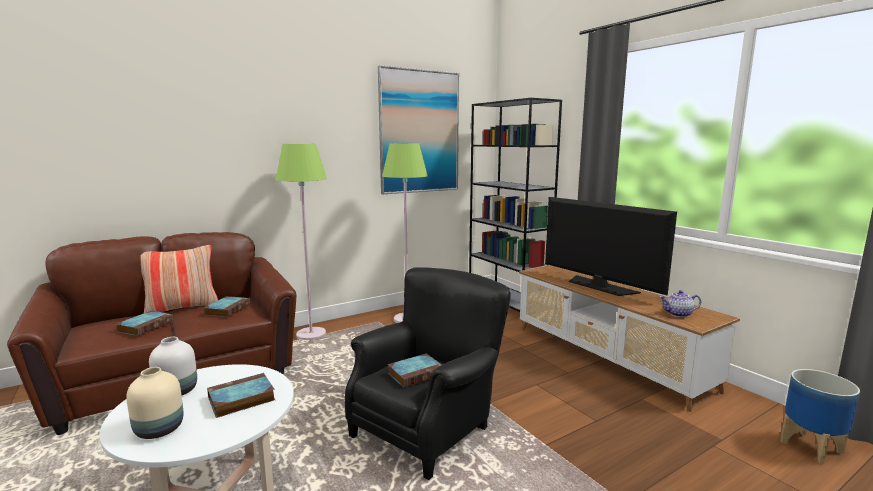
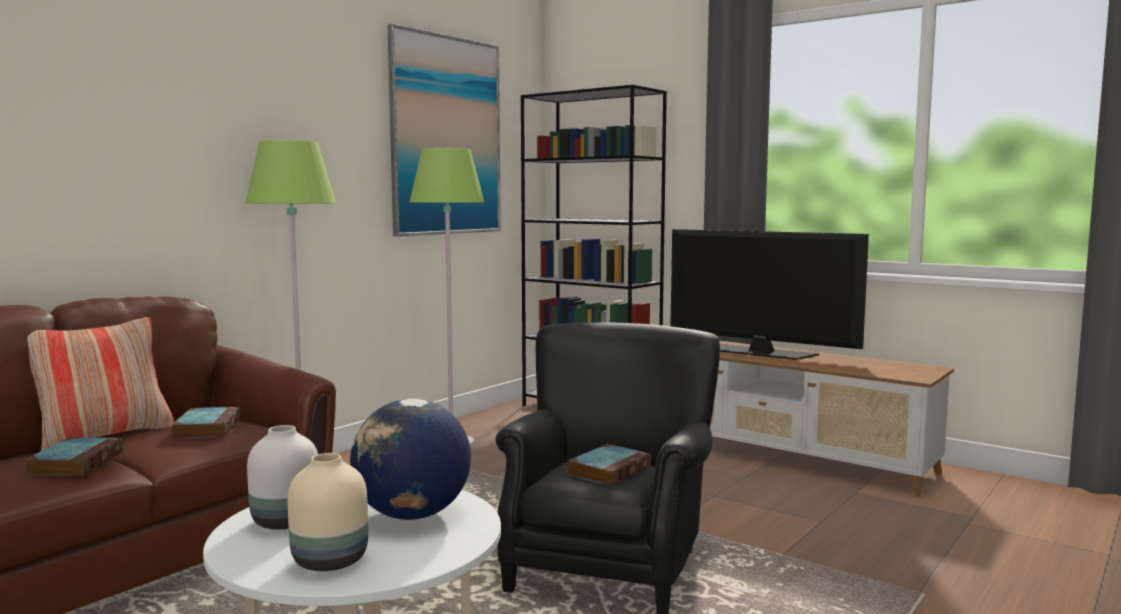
camera: 20 degrees left, 5 degrees down
book [207,373,275,418] -> globe [350,399,471,520]
teapot [659,290,701,317] -> none
planter [780,369,860,464] -> none

